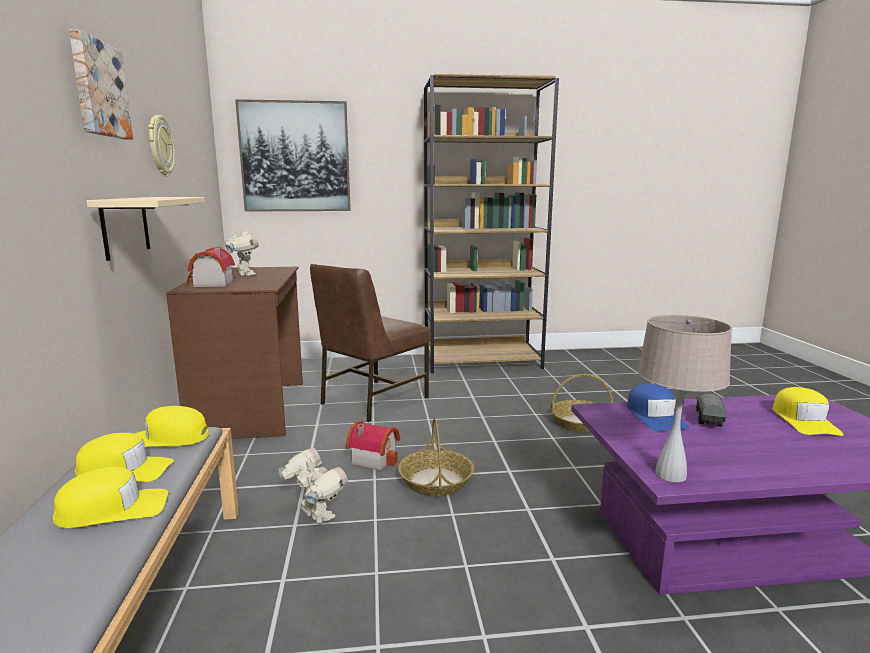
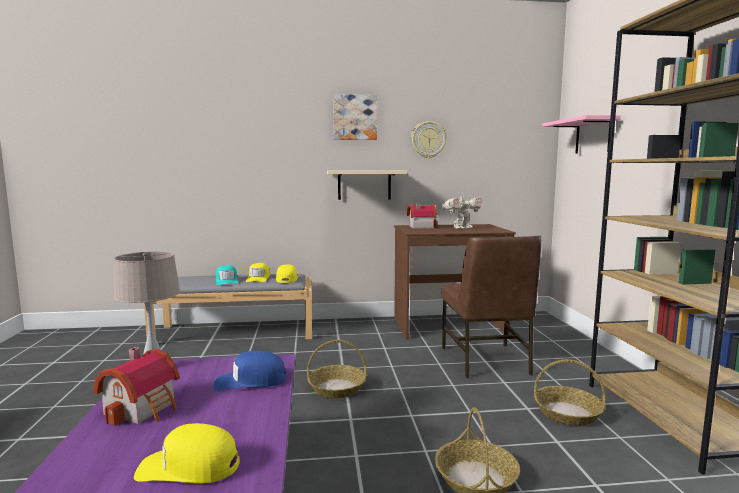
camera: 90 degrees right, 5 degrees down
yellow cap [53,466,168,528] -> turquoise cap [216,265,238,285]
picture [235,99,351,212] -> pink shelf [542,115,621,154]
toy robot [279,448,348,524] -> none
brown chair [310,263,431,422] -> brown chair turned 135 degrees counterclockwise [442,236,541,378]
toy house [346,421,400,470] -> toy house moved to [93,347,180,426]
toy truck [696,394,726,427] -> none
none -> basket [534,359,606,426]

